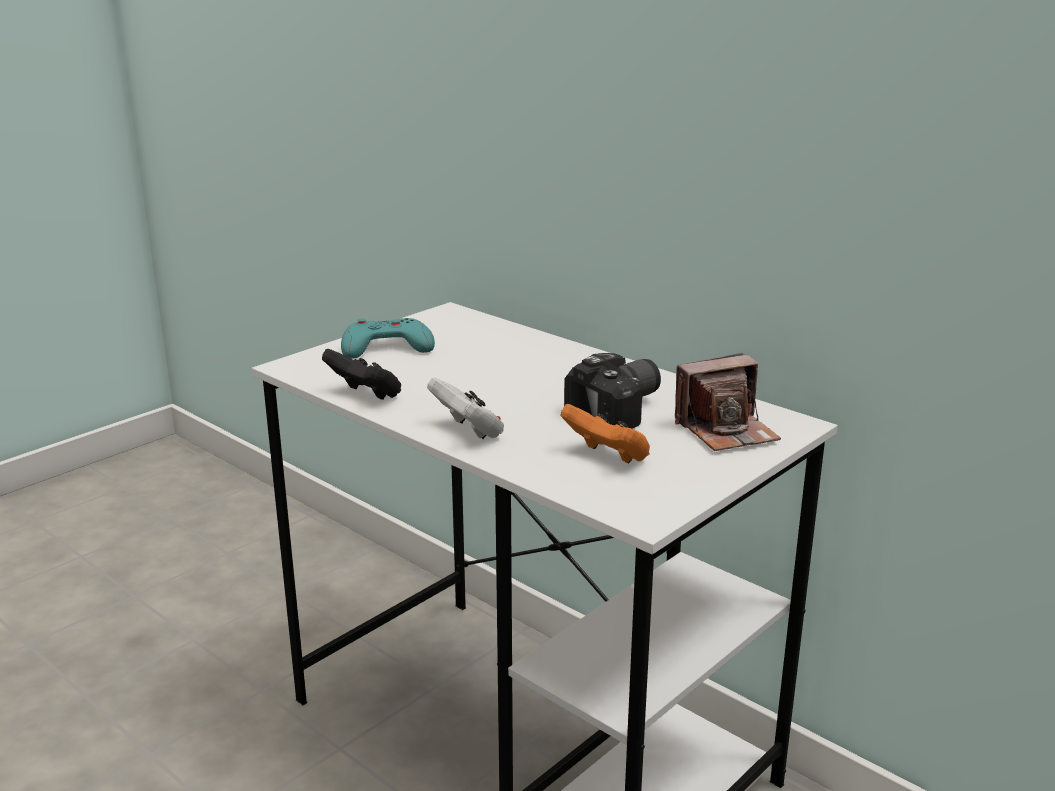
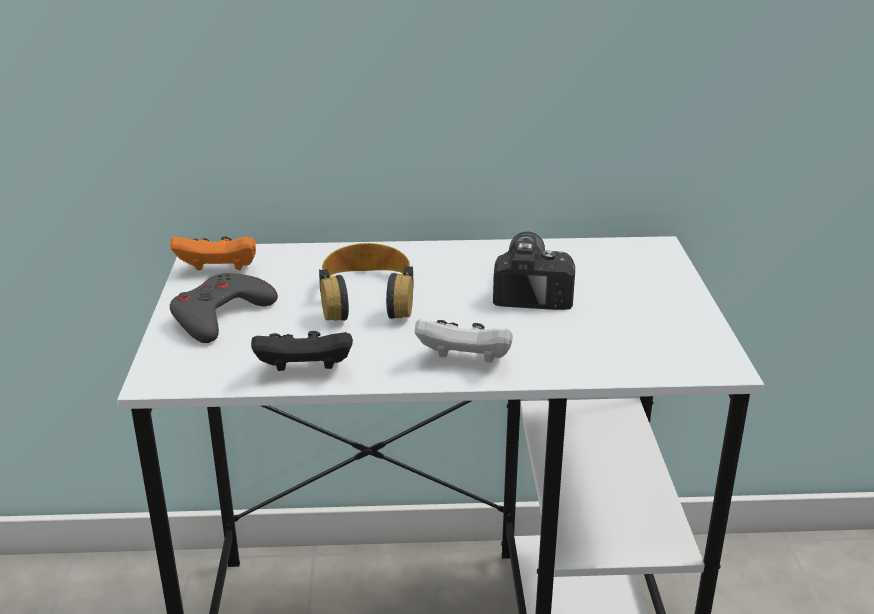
camera: 45 degrees left, 5 degrees up
turquoise game controller [341,318,435,359] -> grey game controller [170,273,278,343]
orange game controller [560,404,650,464] -> orange game controller moved to [170,236,256,270]
camera [675,353,781,451] -> none
none -> headphones [319,243,414,321]

